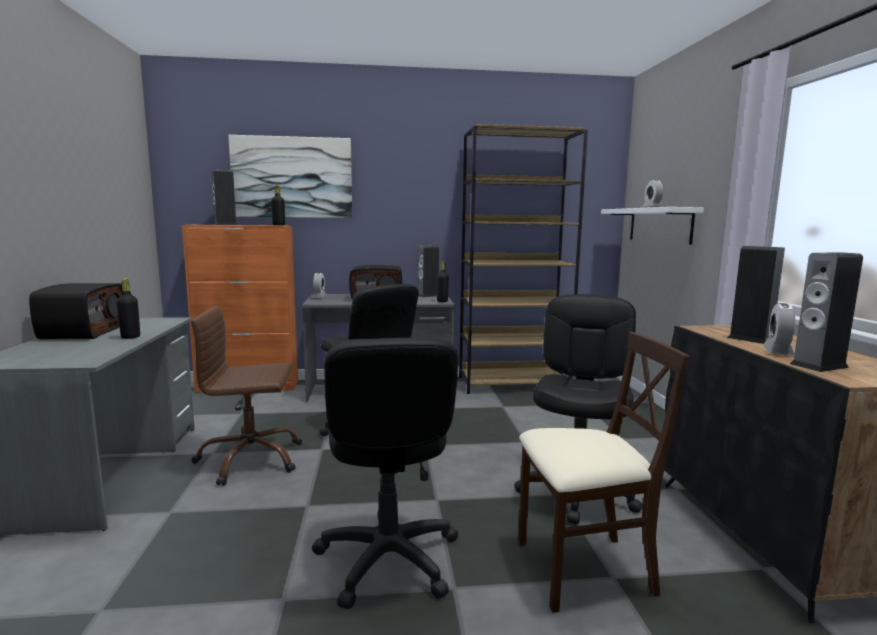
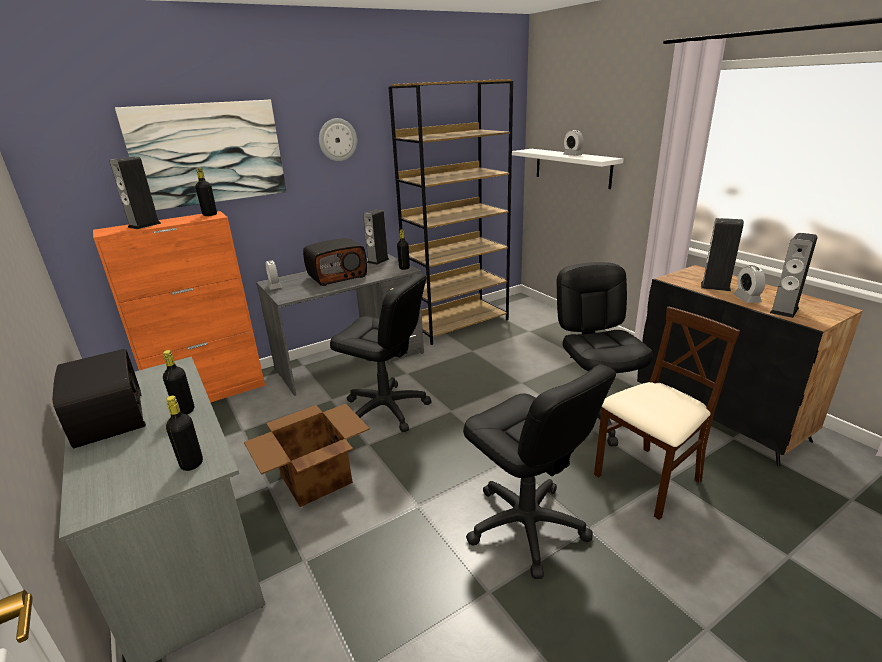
camera: 25 degrees left, 15 degrees up
brown office chair [191,306,302,486] -> cardboard box [244,404,370,507]
none -> black bottle [166,396,203,471]
none -> wall clock [319,118,357,161]

